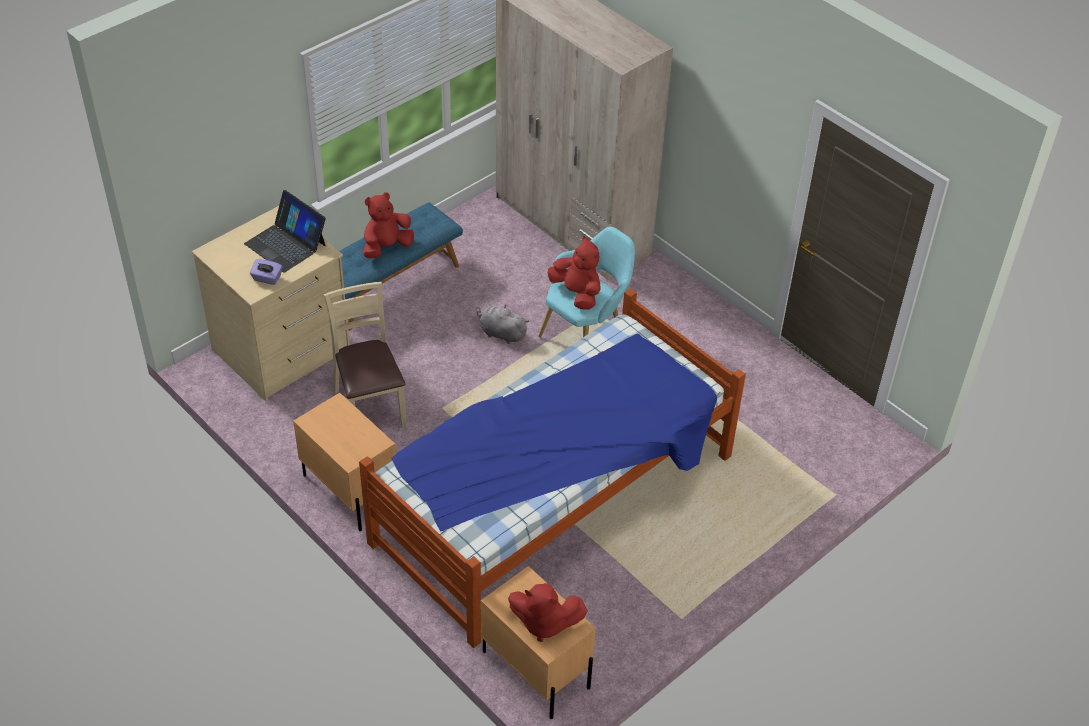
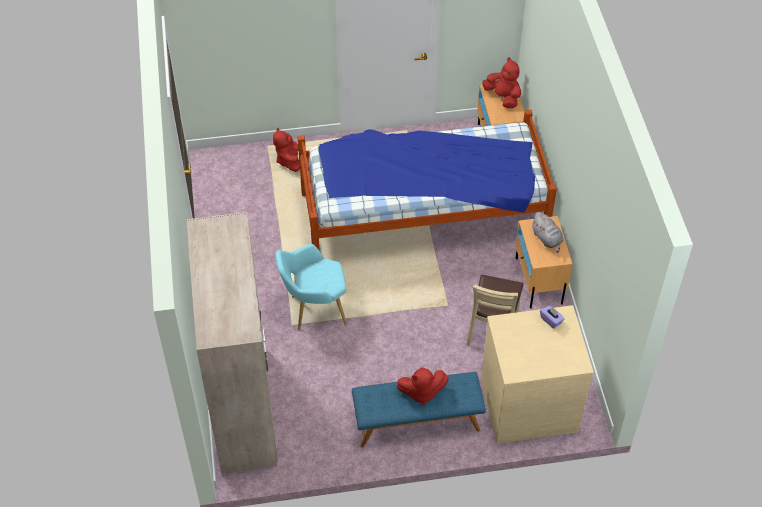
camera: 145 degrees left, 5 degrees up
laptop [244,190,326,273] -> none
grey plush toy [476,305,529,344] -> grey plush toy moved to [531,212,563,253]
red plush toy [547,236,601,310] -> red plush toy moved to [273,128,300,172]

